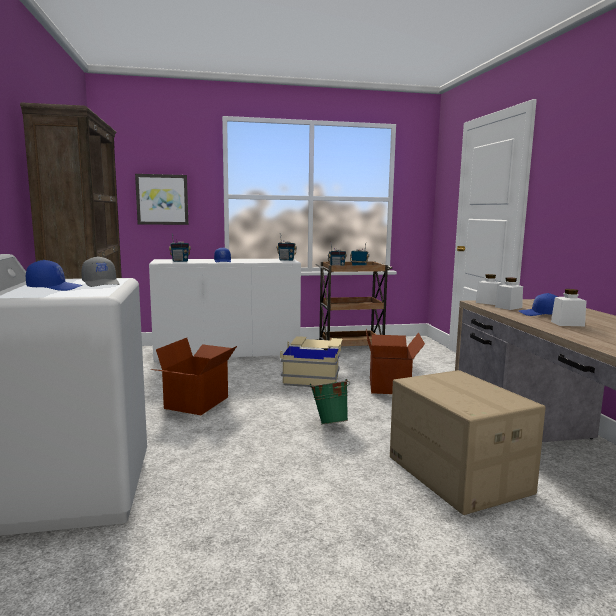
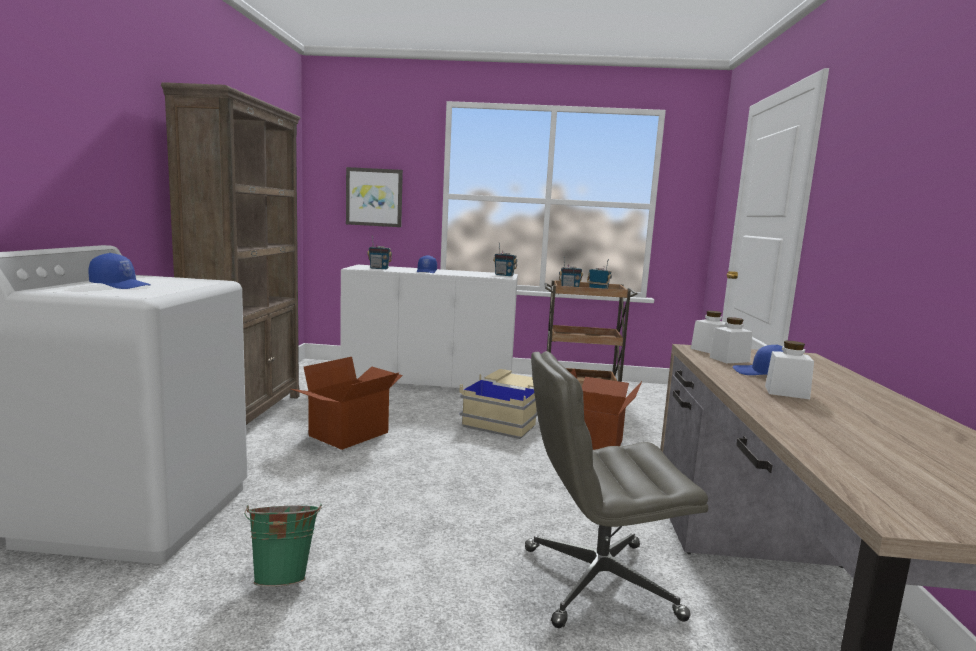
camera: 15 degrees right, 0 degrees up
grey cap [81,256,119,287] -> none
green bucket [310,379,350,424] -> green bucket moved to [244,504,322,587]
cardboard box [390,370,546,515] -> grey office chair [525,351,708,628]

